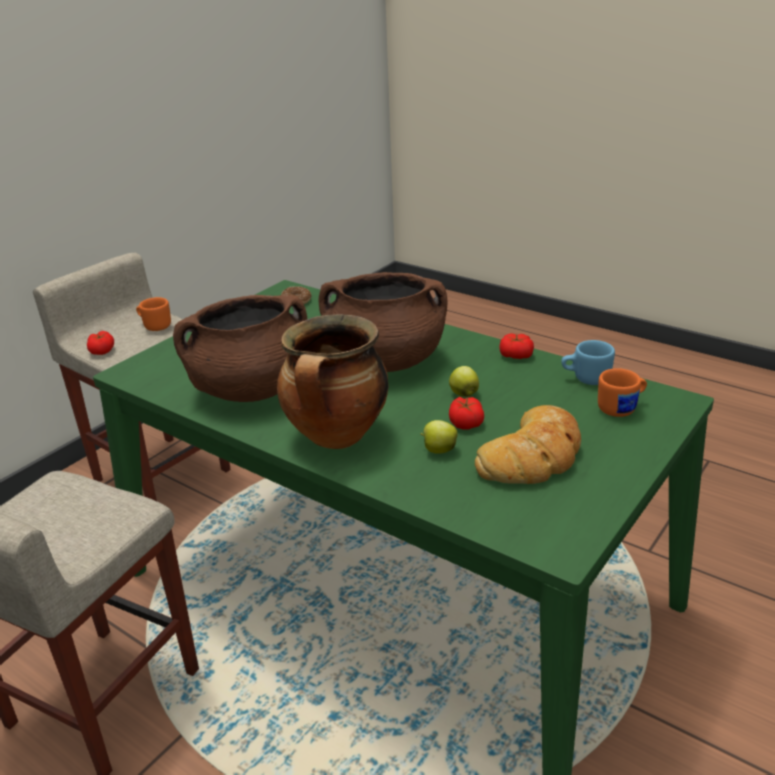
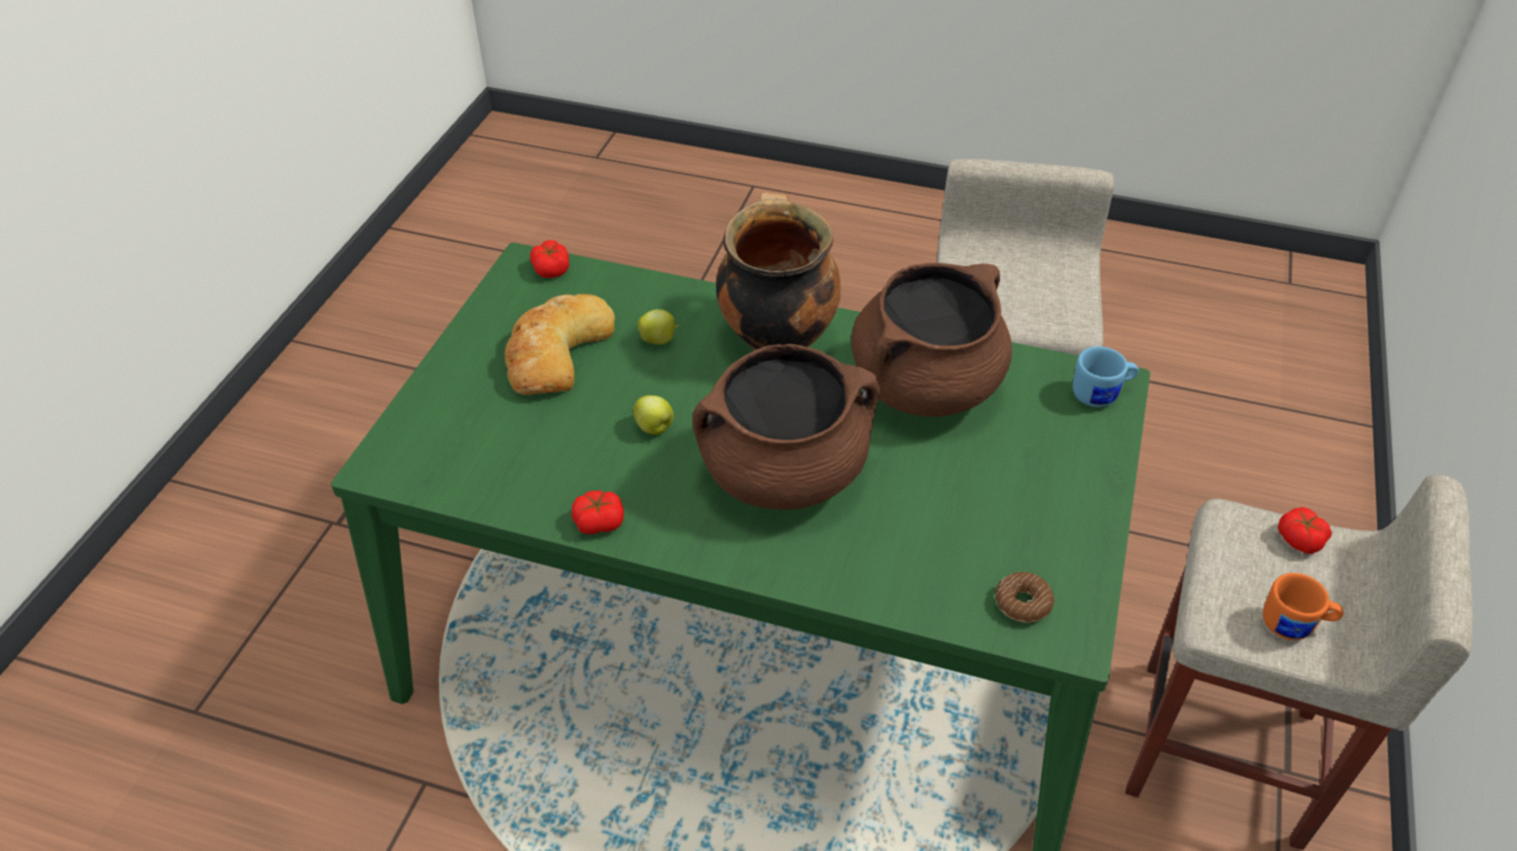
camera: 160 degrees right, 15 degrees up
tomato [449,397,484,430] -> tomato moved to [530,240,569,278]
blue mug [561,340,615,385] -> blue mug moved to [1073,346,1139,407]
orange mug [598,368,647,417] -> none

